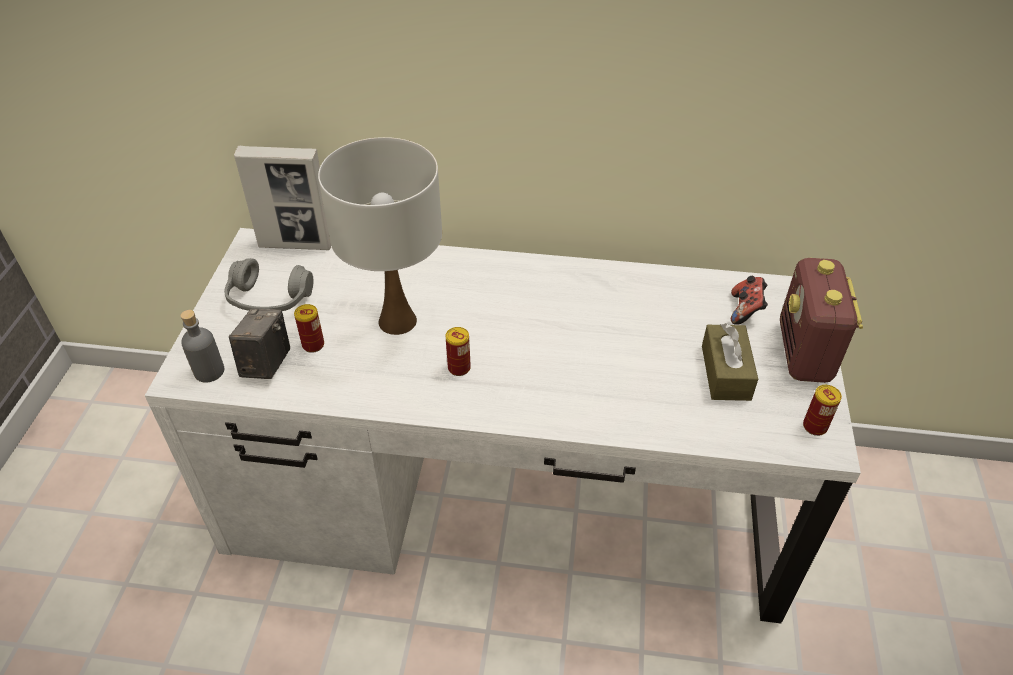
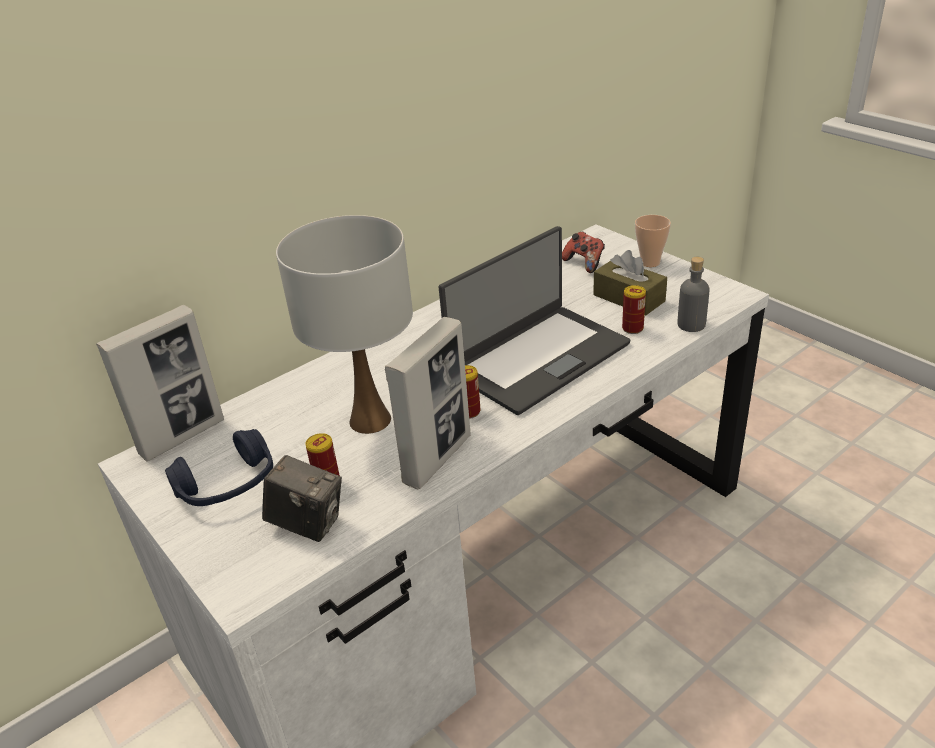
camera: 45 degrees left, 10 degrees down
grey bottle [180,310,224,383] -> grey bottle moved to [677,257,710,332]
grey headphones [224,258,314,311] -> blue headphones [165,429,273,506]
camera [229,309,290,379] -> camera turned 150 degrees clockwise [262,455,342,542]
radio [780,258,863,383] -> cup [635,215,671,267]
can [803,385,842,436] -> can moved to [622,285,646,334]
none -> picture frame [385,317,471,489]
none -> laptop [439,226,630,415]

